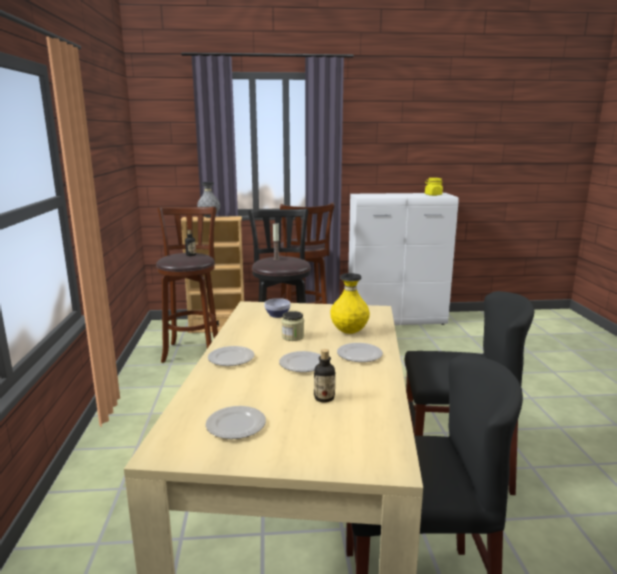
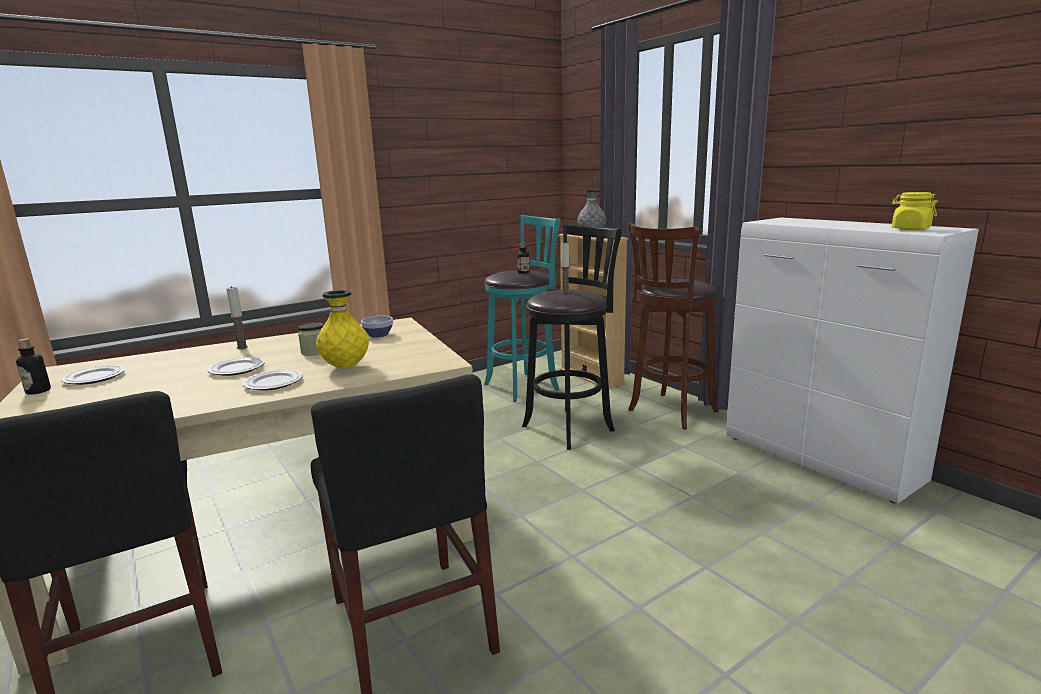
camera: 60 degrees right, 0 degrees up
brown stool [156,207,218,363] -> turquoise stool [484,215,561,402]
plate [208,346,254,366] -> candle [226,286,248,349]
bottle [314,349,335,403] -> bottle moved to [16,338,51,395]

